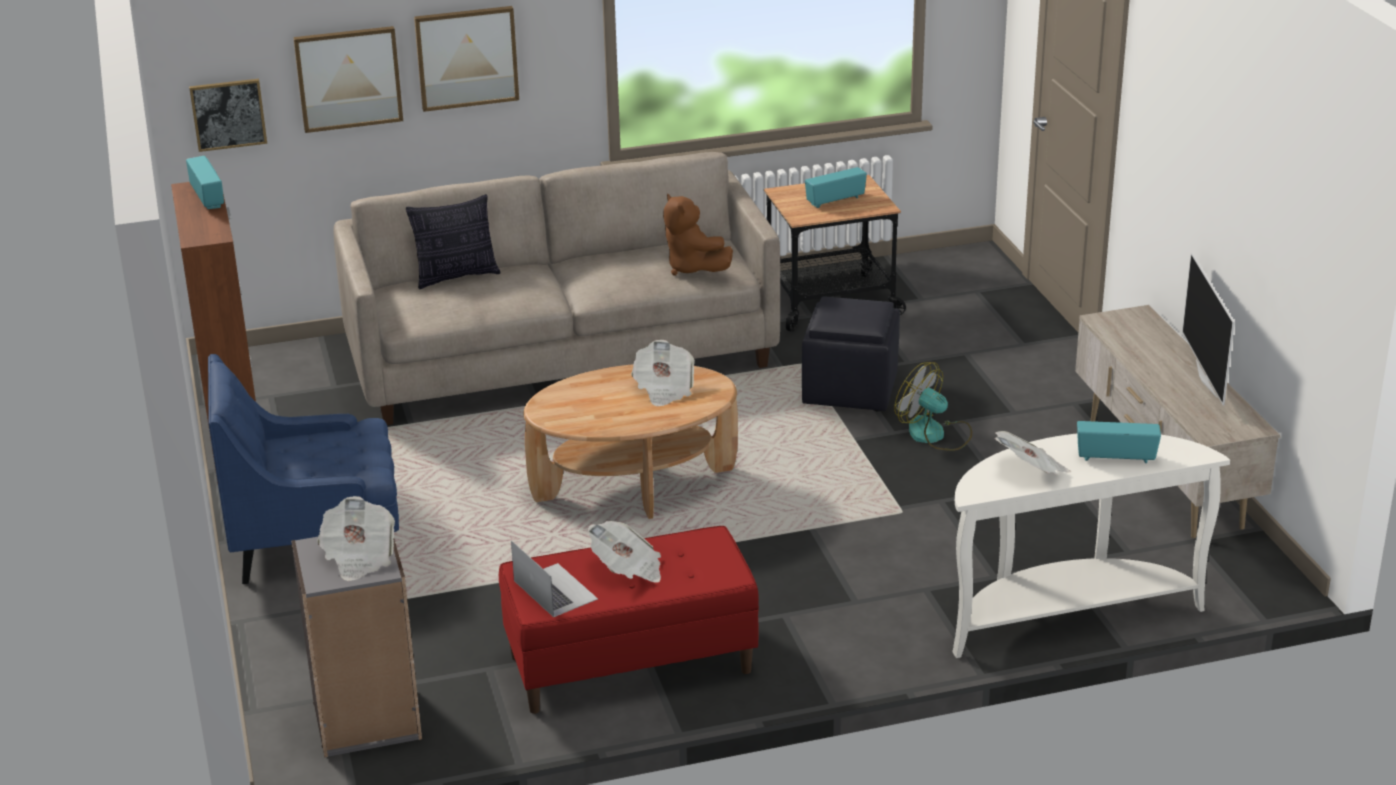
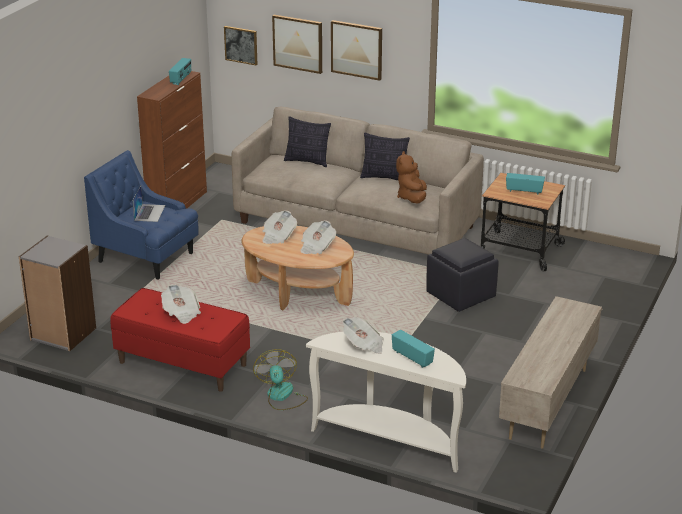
camera: 40 degrees right, 0 degrees up
newspaper [317,496,395,581] -> newspaper moved to [262,210,297,244]
laptop [511,540,598,617] -> laptop moved to [133,185,165,222]
fan [894,362,972,451] -> fan moved to [253,349,308,410]
television [1182,252,1235,405] -> none
none -> pillow [360,132,410,180]

